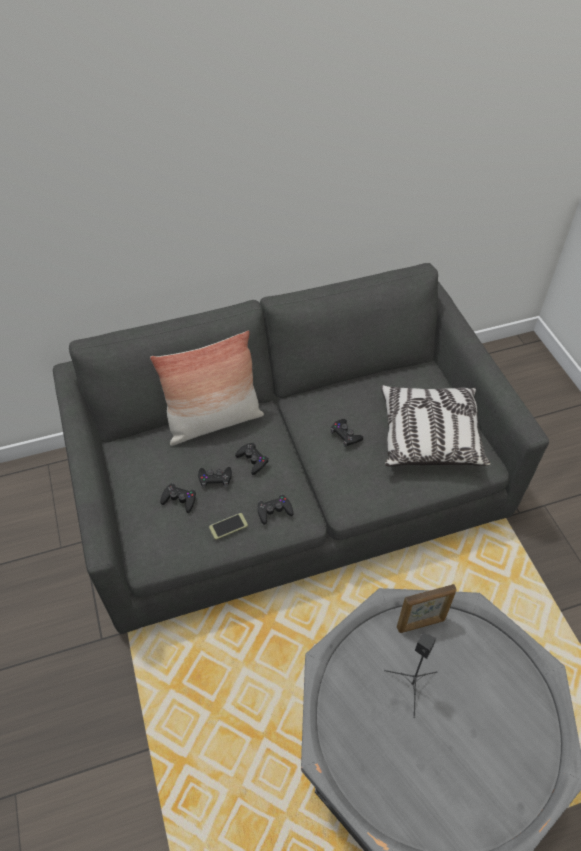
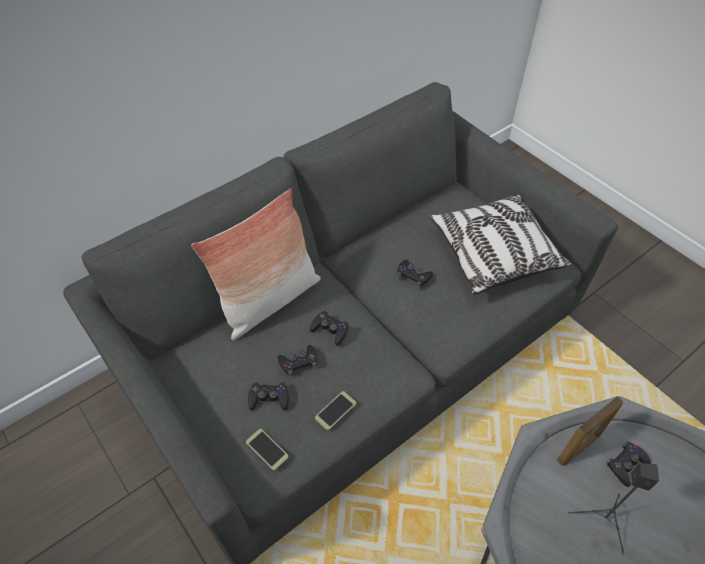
camera: 20 degrees left, 0 degrees up
black game controller [258,494,293,525] -> black game controller moved to [606,441,651,487]
none -> phone [246,429,289,471]

